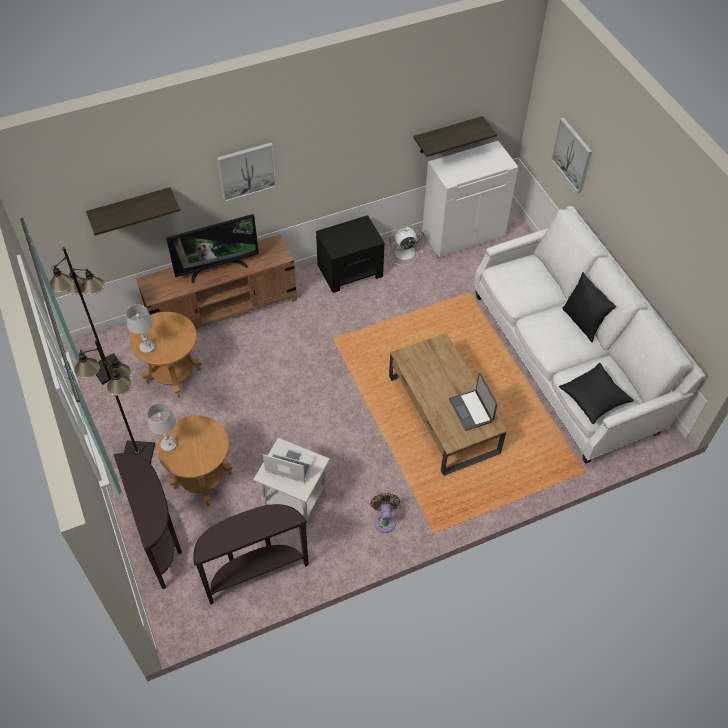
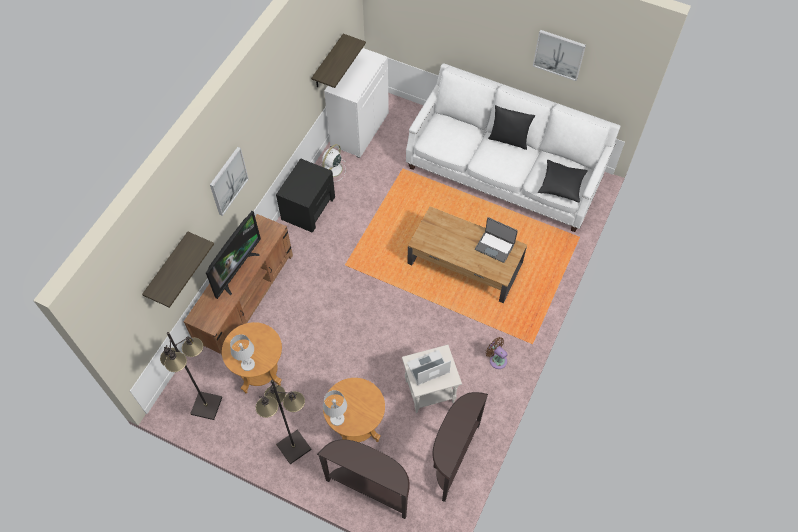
camera: 40 degrees left, 5 degrees up
picture [551,118,592,193] -> picture moved to [533,30,586,81]

